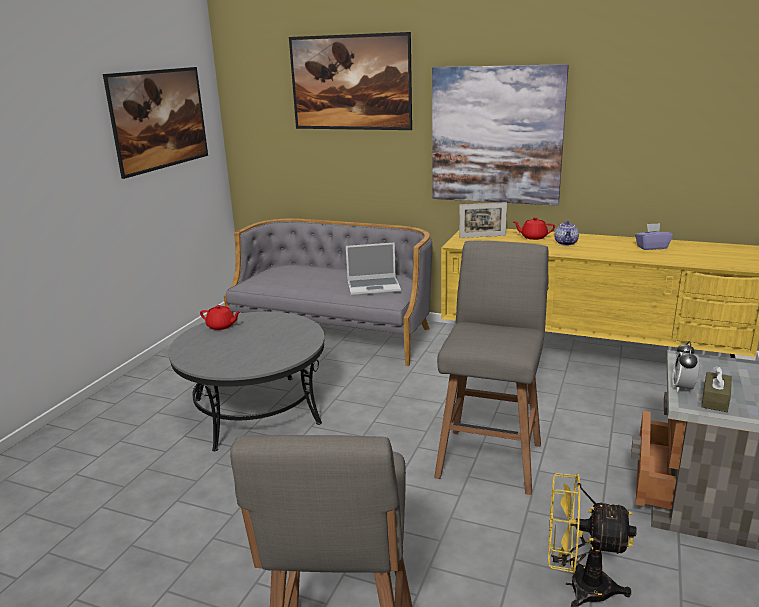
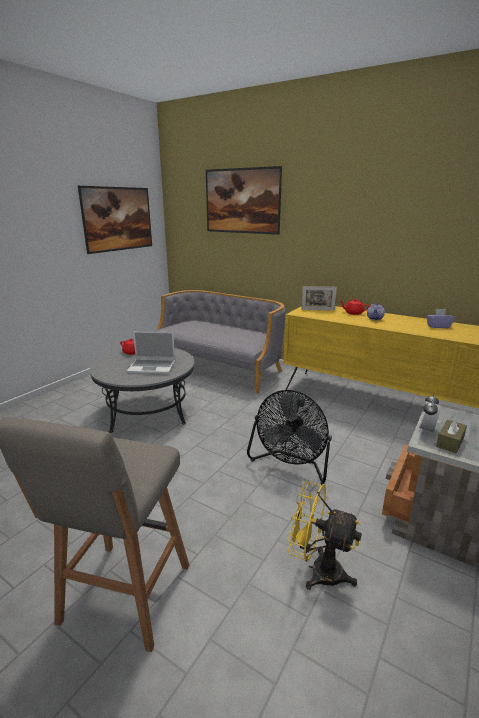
camera: 10 degrees right, 0 degrees up
laptop [346,242,401,296] -> laptop moved to [127,331,175,374]
picture [432,64,569,206] -> none
grey stool [434,241,549,495] -> black fan [247,390,332,485]

